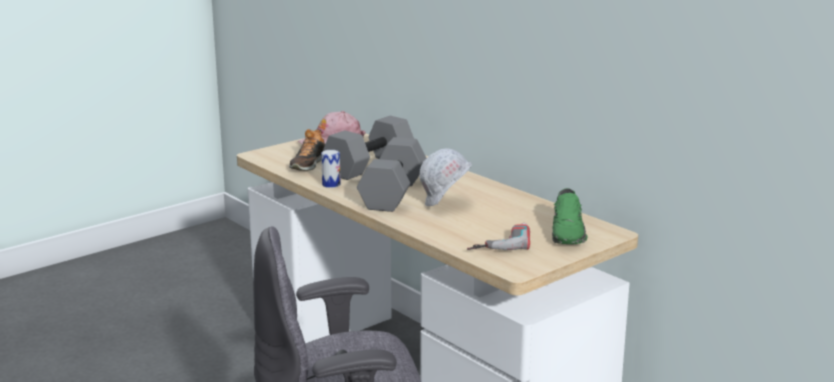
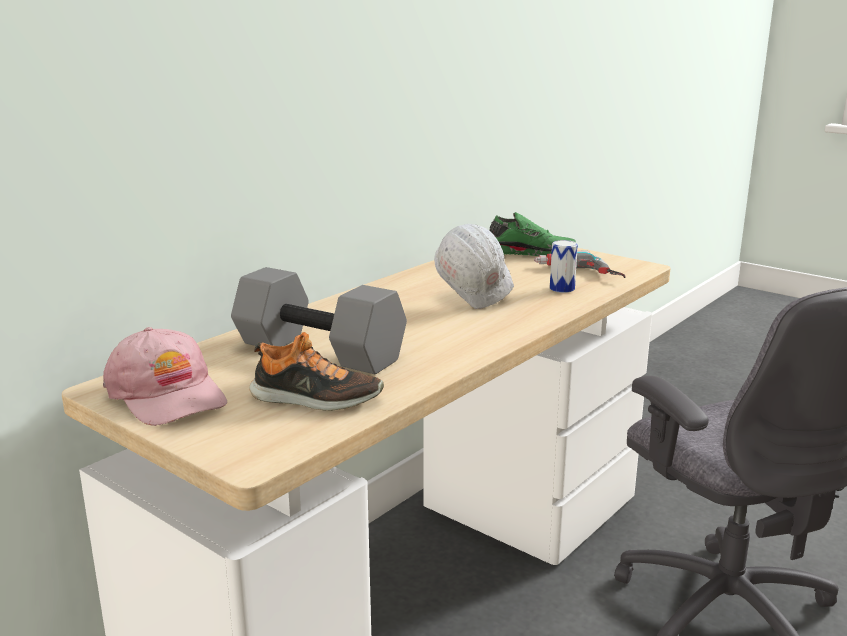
camera: 100 degrees left, 0 degrees up
can [321,150,341,188] -> can moved to [550,240,578,293]
grey dumbbell [357,137,426,212] -> none

